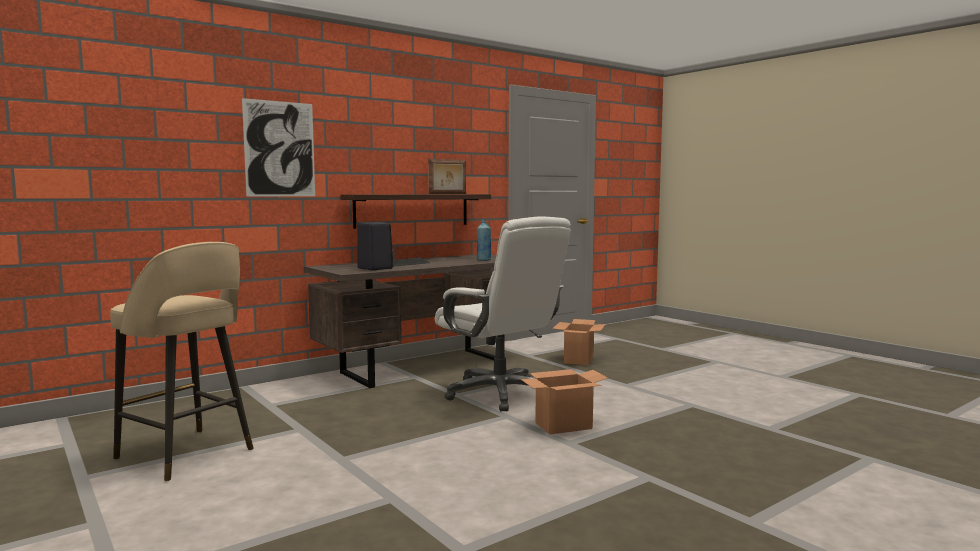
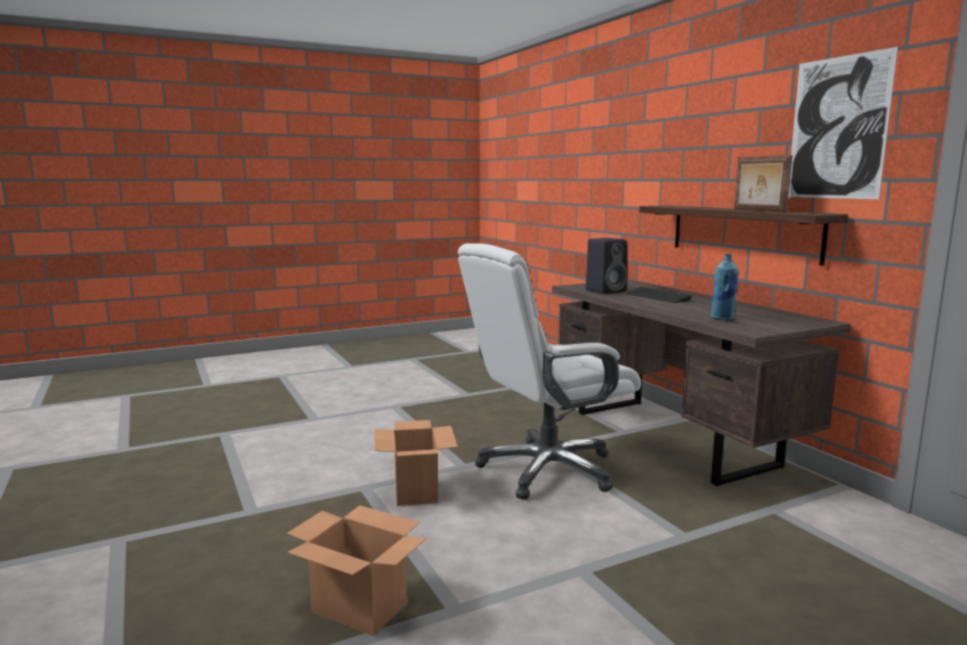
camera: 100 degrees right, 5 degrees up
beige stool [110,242,254,482] -> none
picture [242,98,315,196] -> picture moved to [789,47,898,199]
cardboard box [553,319,606,365] -> cardboard box moved to [287,505,427,636]

